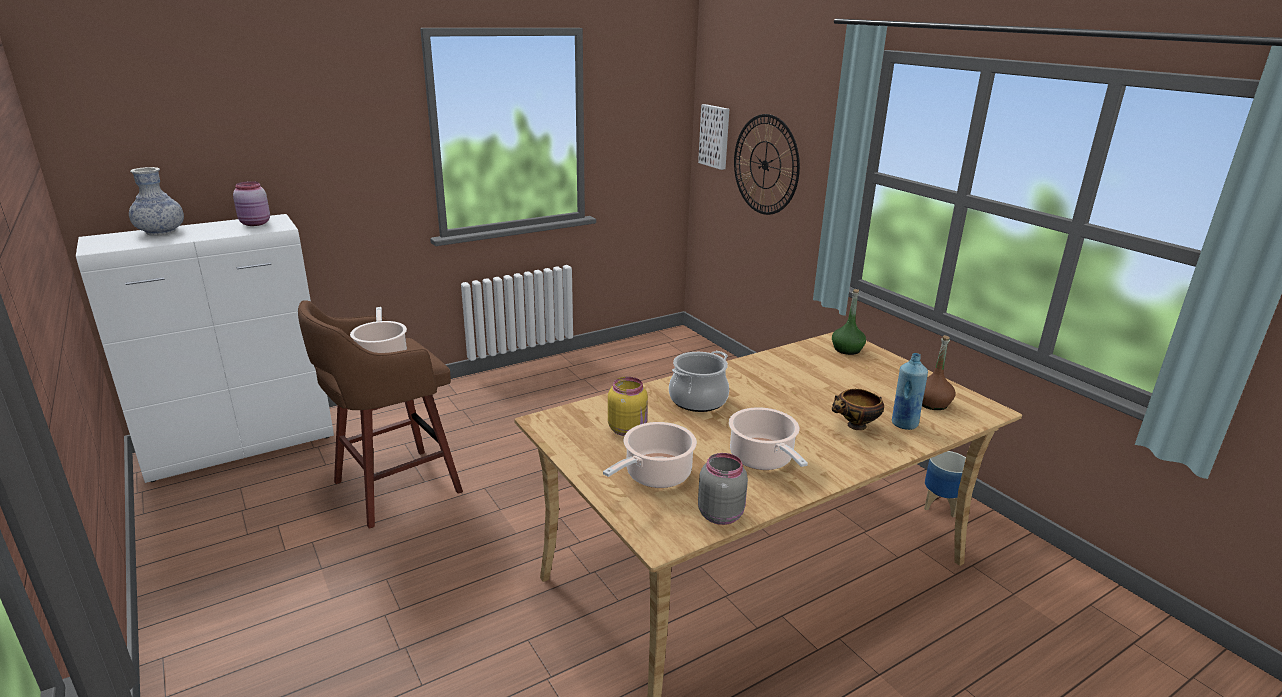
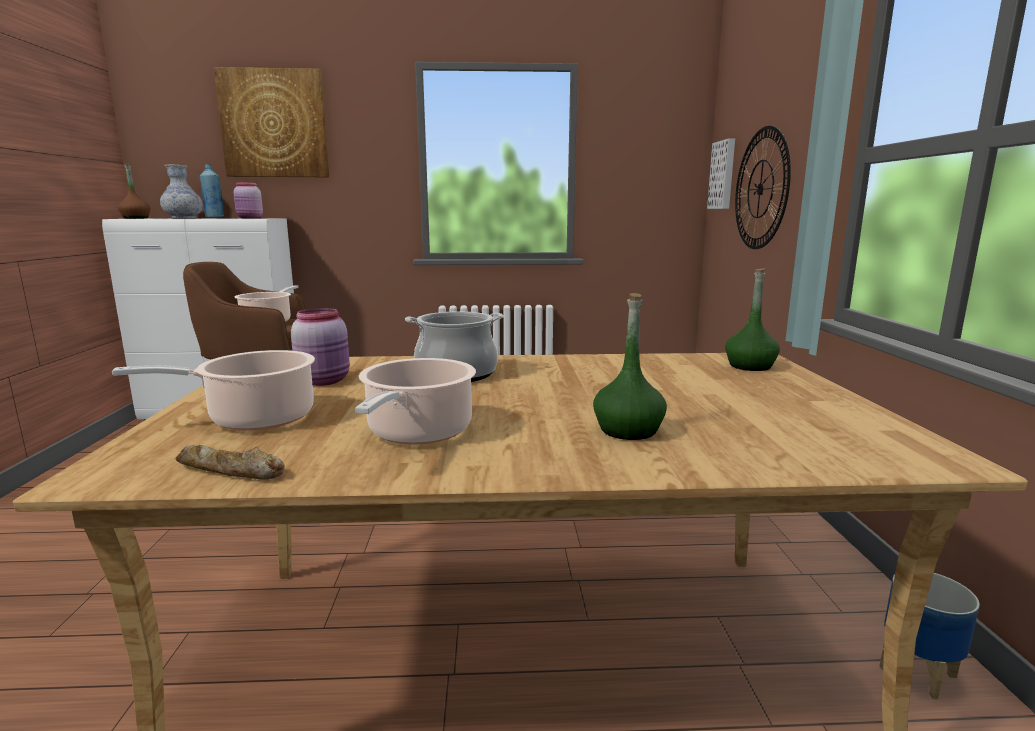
camera: 30 degrees right, 10 degrees down
yellow jar [608,377,648,436] -> pink jar [291,308,350,386]
grey jar [698,453,748,525] -> bread [176,445,285,480]
bowl [832,389,884,430] -> green bottle [593,293,667,440]
blue bottle [892,353,928,430] -> blue bottle moved to [200,164,225,218]
brown bottle [922,335,955,410] -> brown bottle moved to [118,163,150,219]
none -> picture [214,67,329,177]

